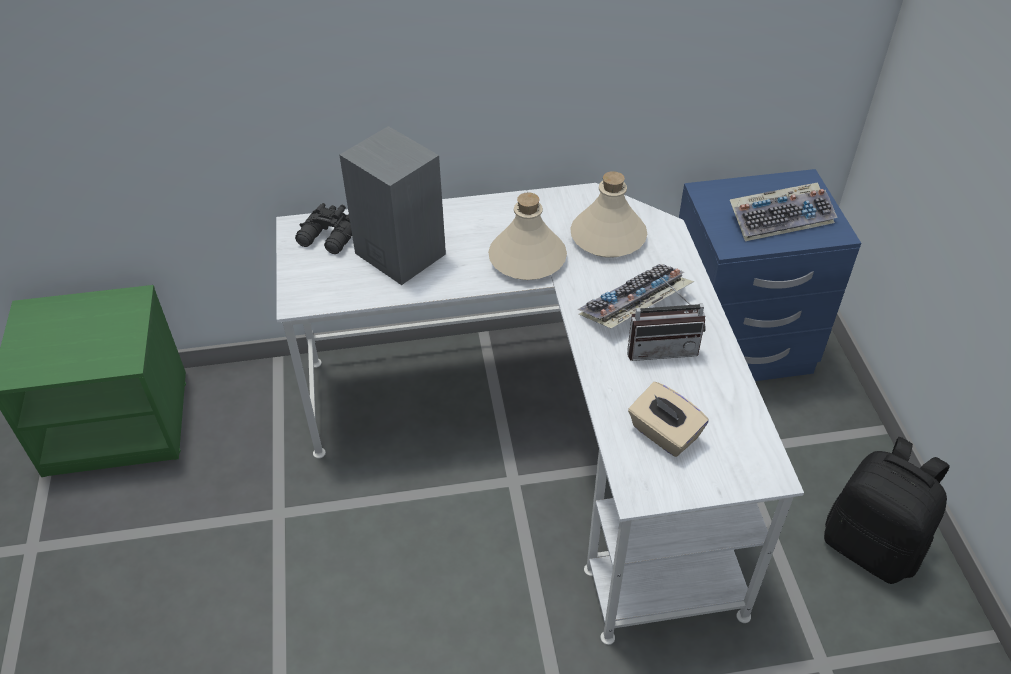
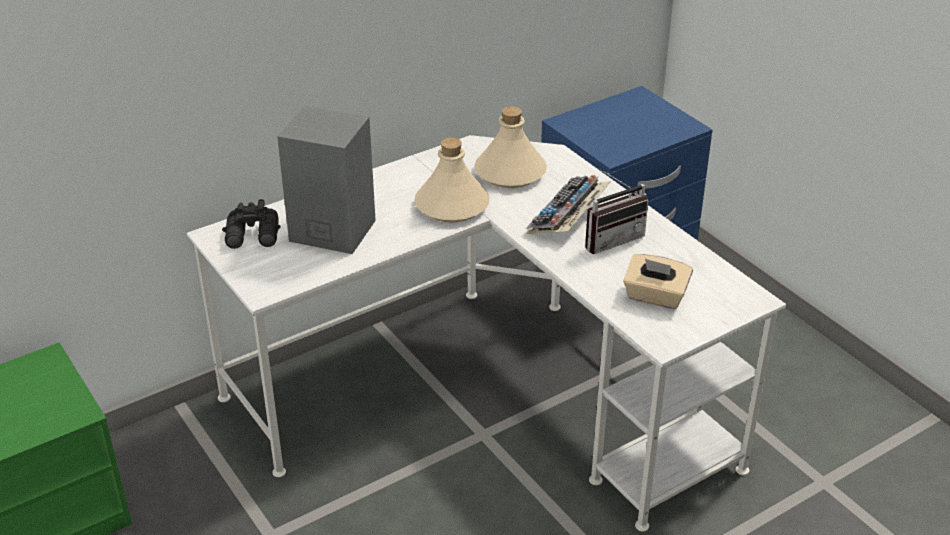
camera: 25 degrees left, 10 degrees down
keyboard [730,183,838,241] -> none
black backpack [824,437,950,584] -> none

